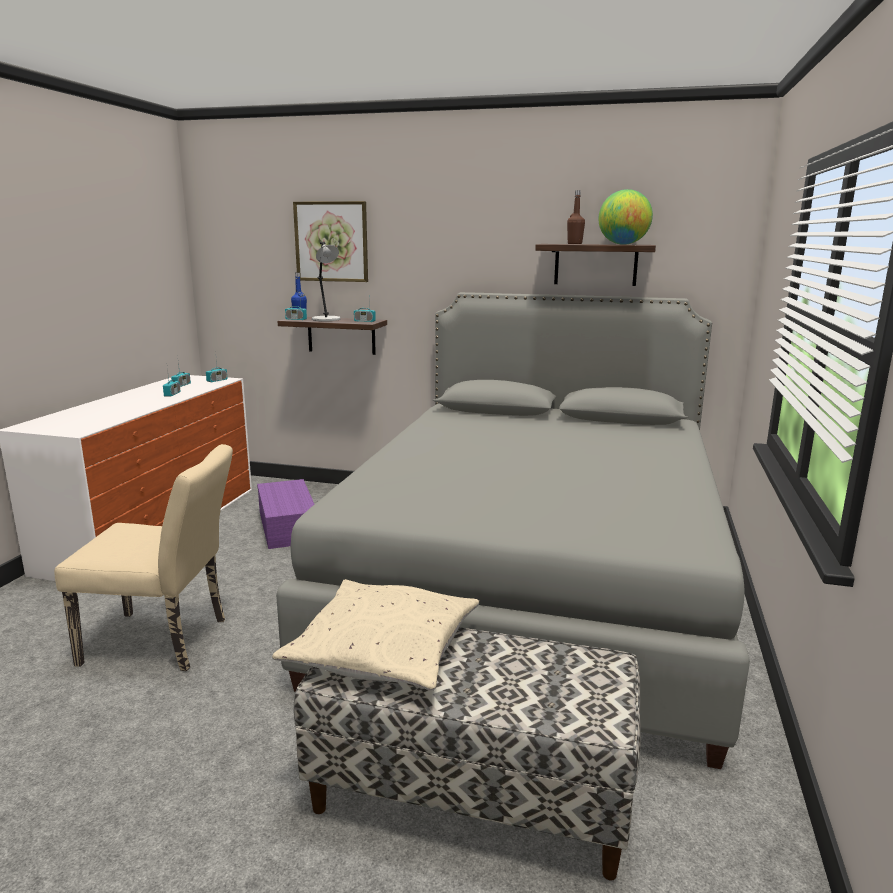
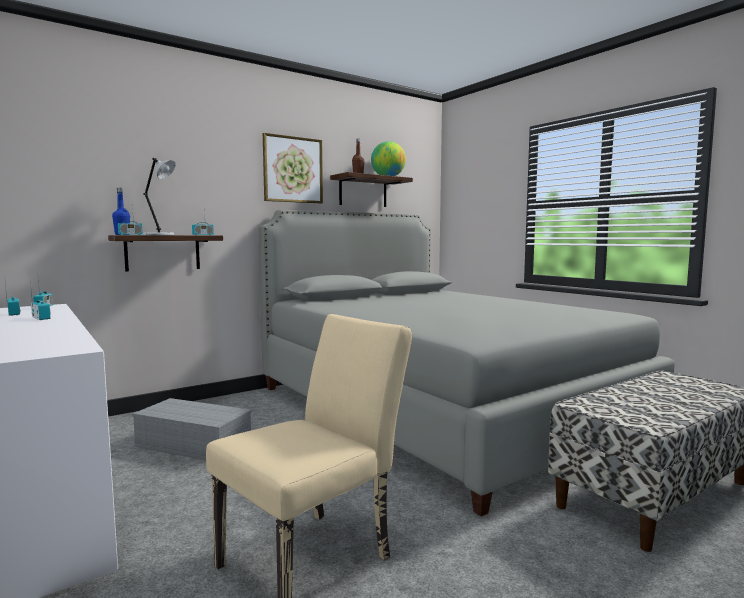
camera: 50 degrees left, 10 degrees down
purple storage box [257,479,314,549] -> grey storage box [132,398,252,460]
beige pillow [272,579,479,691] -> none
picture [293,201,368,282] -> picture moved to [263,133,323,203]

